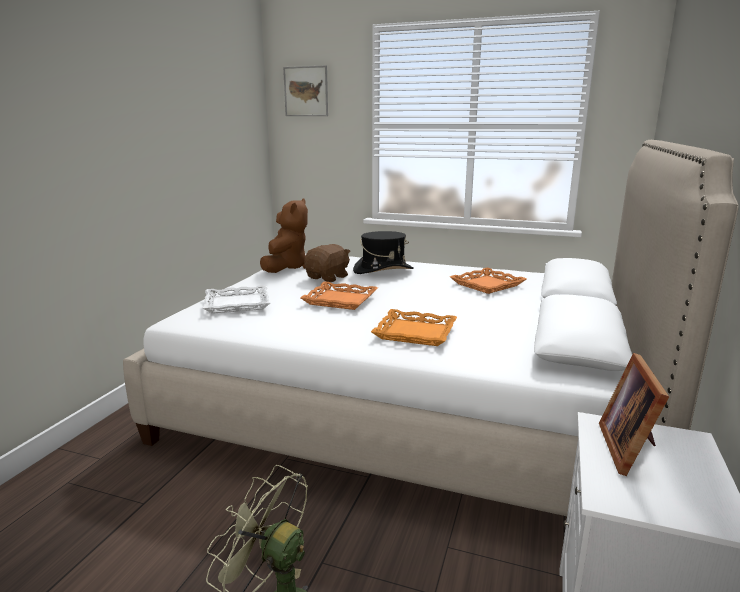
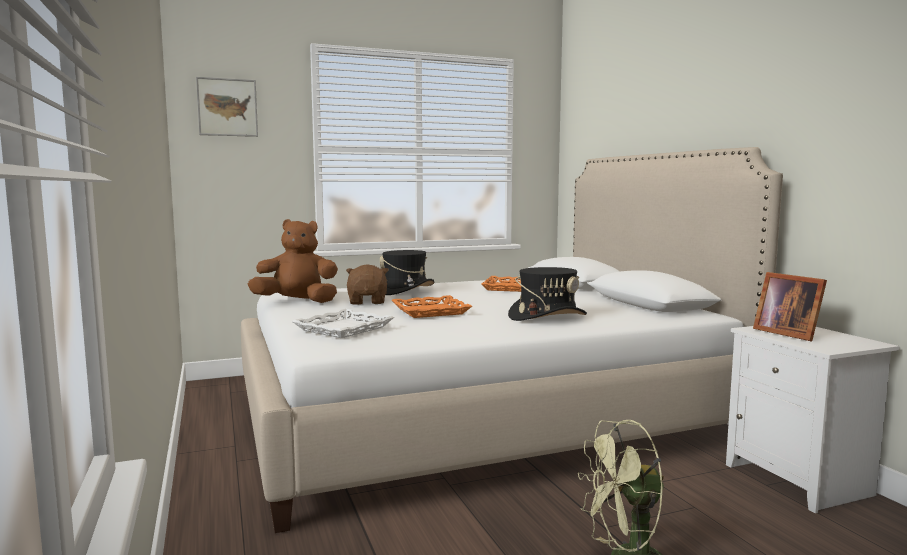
camera: 40 degrees left, 10 degrees down
brown plush toy [260,198,308,273] -> brown plush toy turned 60 degrees counterclockwise [248,219,338,303]
orange tray [371,309,457,346] -> black hat [508,267,587,321]

